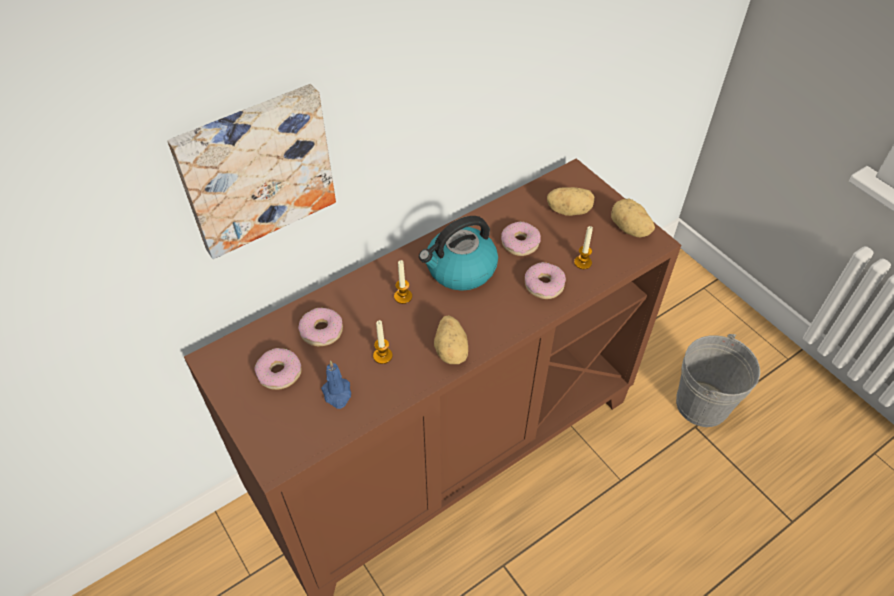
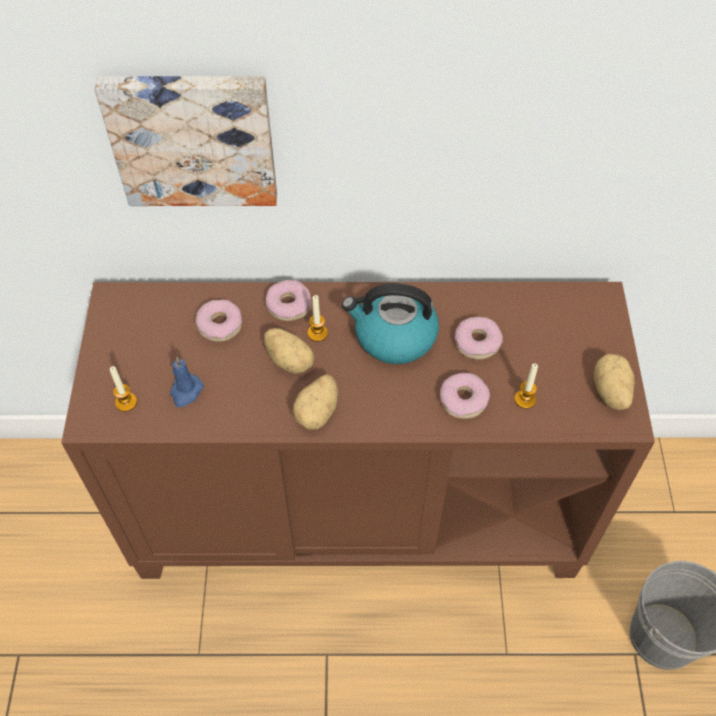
camera: 35 degrees right, 5 degrees up
donut [254,348,302,390] -> donut moved to [265,280,311,321]
candle [373,320,393,364] -> candle moved to [110,366,137,412]
potato [547,187,595,216] -> potato moved to [264,328,315,374]

